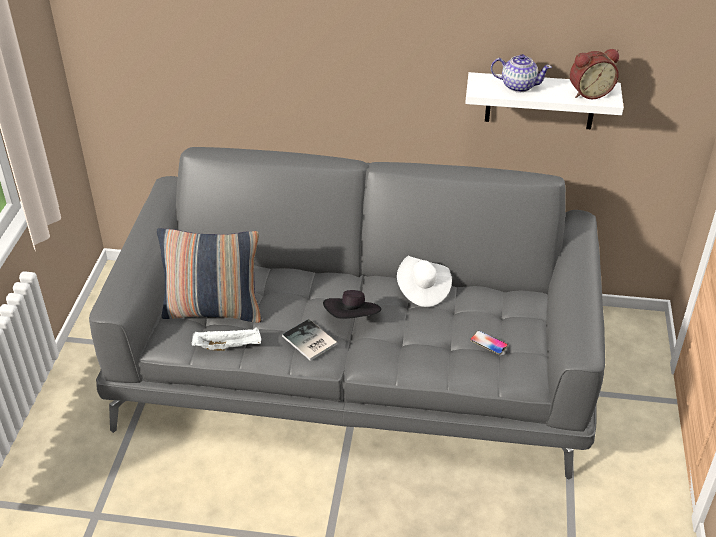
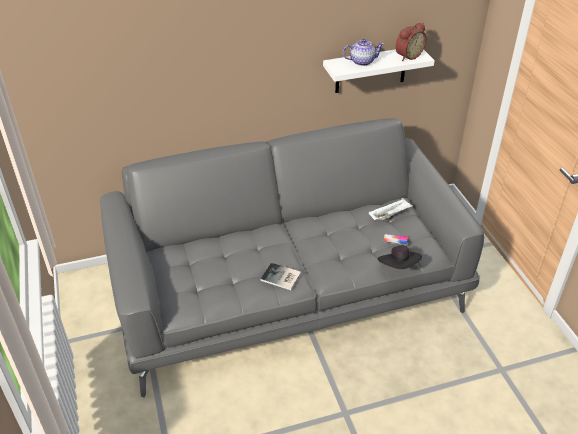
camera: 25 degrees left, 0 degrees up
pillow [157,228,262,323] -> none
white tray [192,327,261,351] -> white tray moved to [369,198,413,220]
black hat [323,290,381,319] -> black hat moved to [377,245,422,269]
white hat [397,255,452,307] -> none

